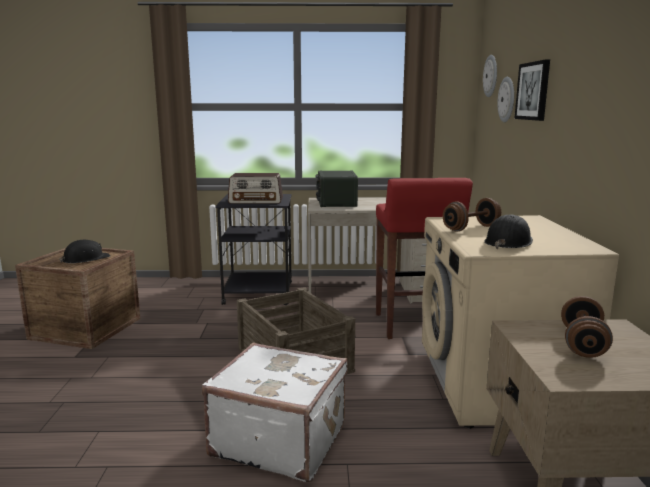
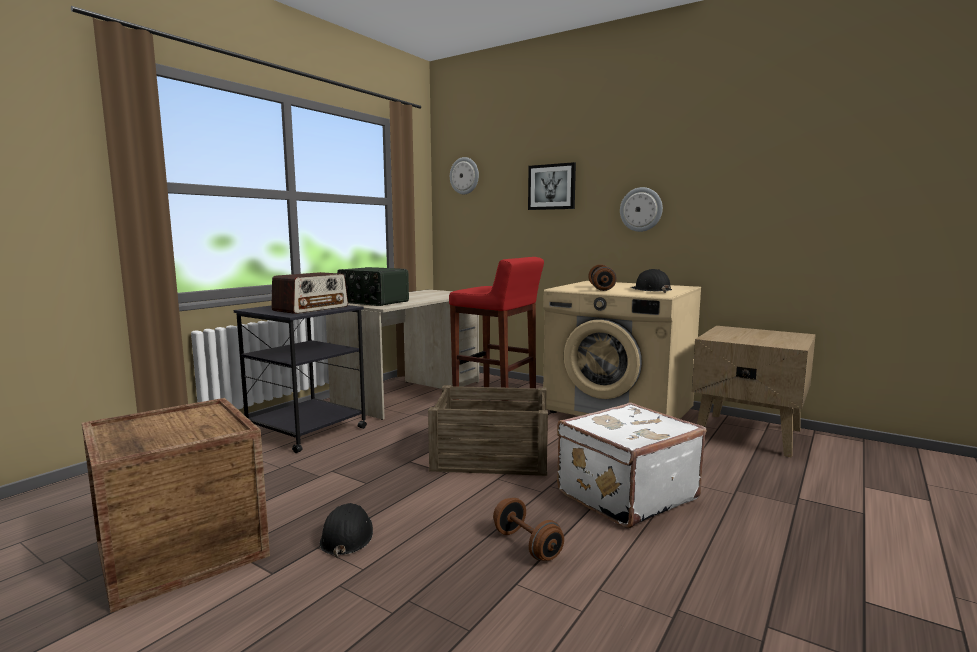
camera: 55 degrees left, 5 degrees down
black hard hat [60,240,110,263] -> black hard hat moved to [320,503,373,558]
wall clock [498,77,514,122] -> wall clock moved to [620,187,663,232]
brown dumbbell [561,296,613,358] -> brown dumbbell moved to [493,498,564,561]

